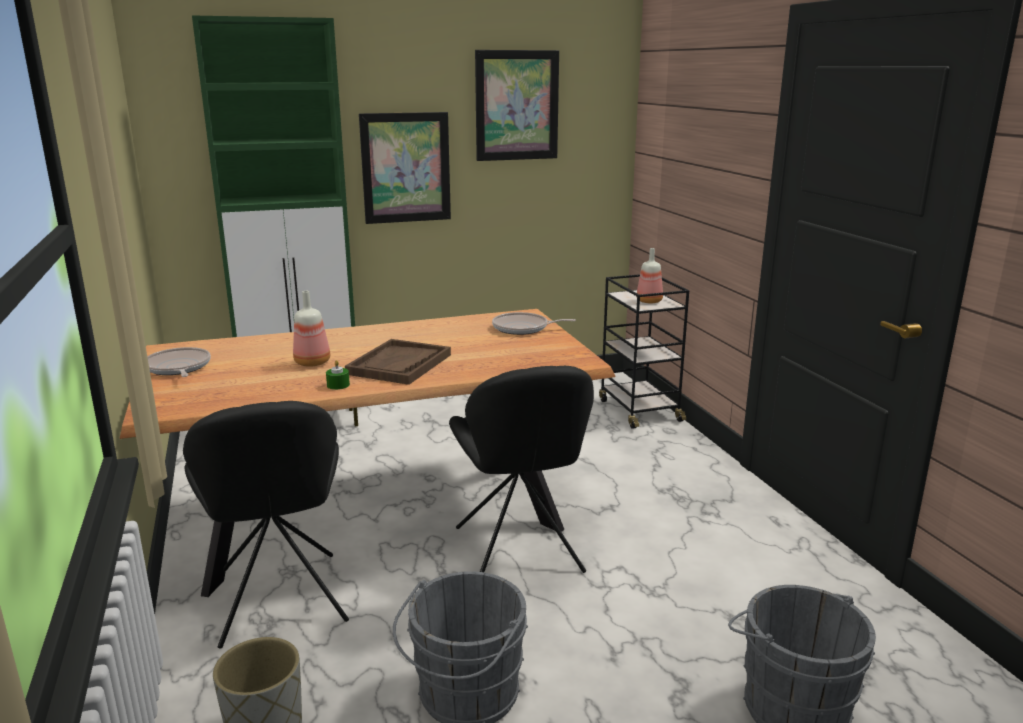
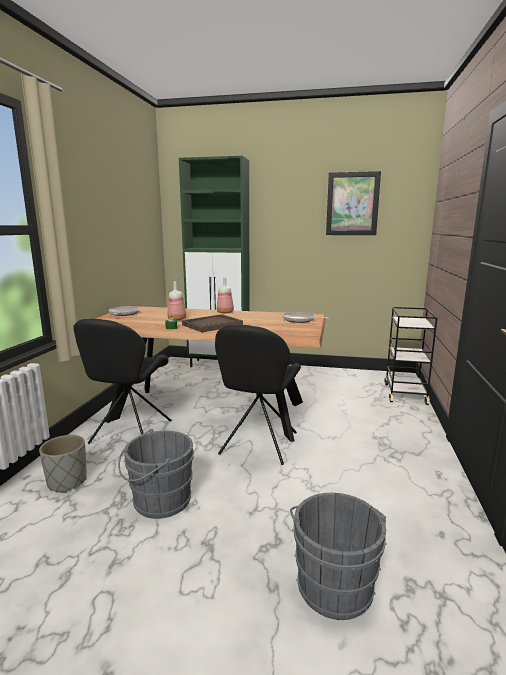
camera: 30 degrees right, 5 degrees down
picture [359,112,451,224] -> none
bottle [637,248,663,303] -> bottle moved to [217,277,234,313]

